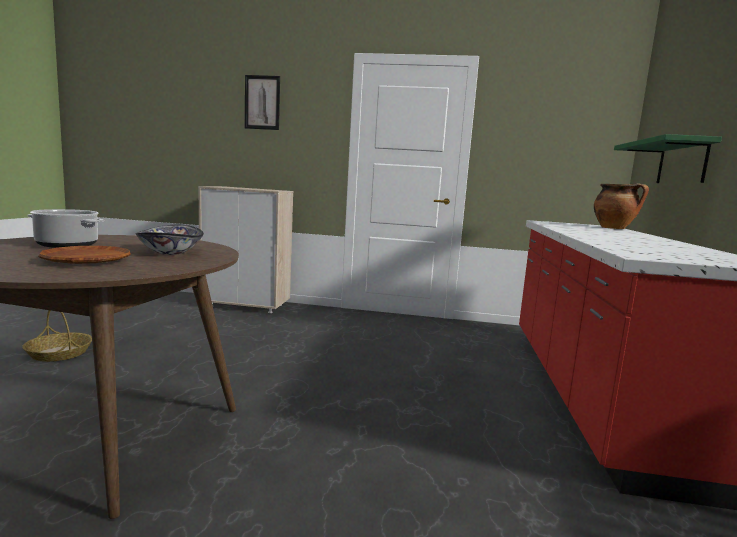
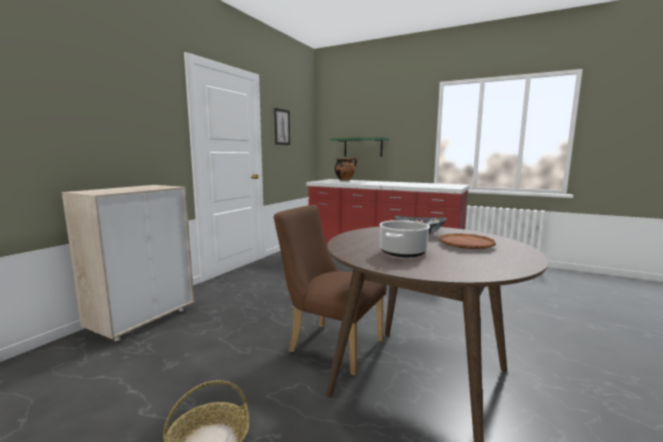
camera: 70 degrees left, 0 degrees up
picture [245,75,280,130] -> picture moved to [274,108,290,145]
none -> brown chair [273,205,386,376]

